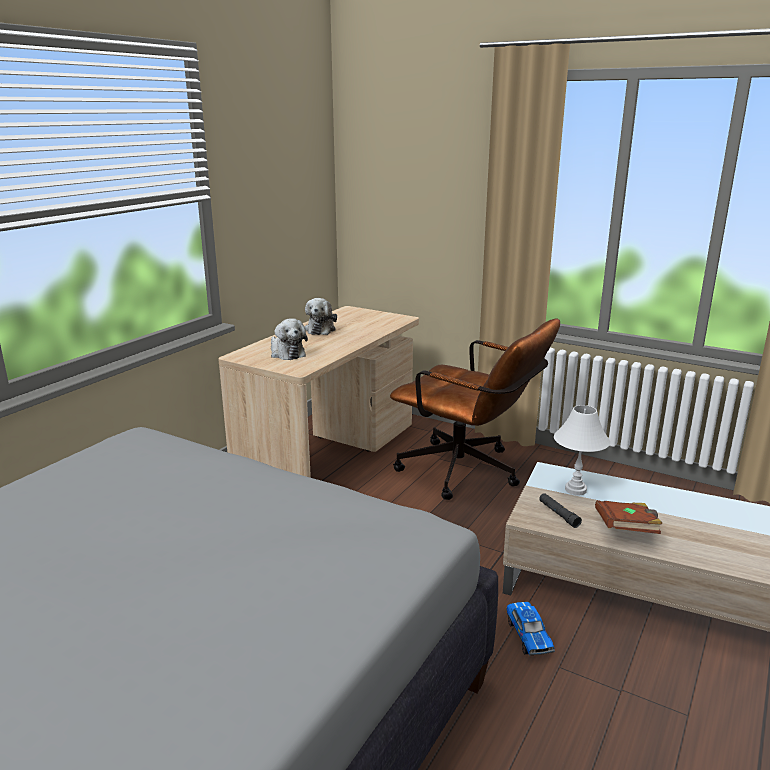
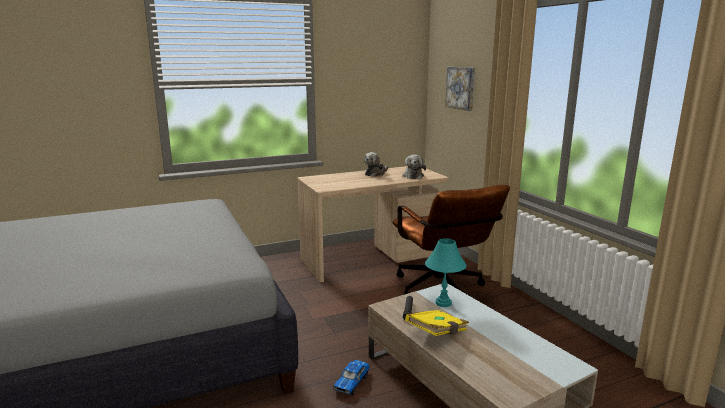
camera: 35 degrees right, 5 degrees down
plush toy [271,319,308,360] -> plush toy moved to [403,154,426,179]
white table lamp [554,405,610,495] -> turquoise table lamp [425,238,467,307]
brown book [595,500,662,534] -> yellow book [405,310,469,336]
none -> picture [445,67,475,111]

